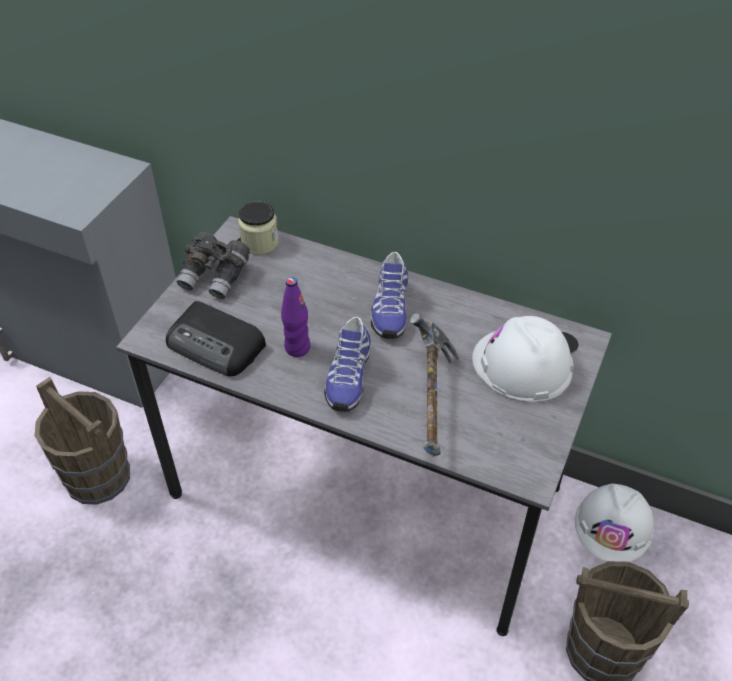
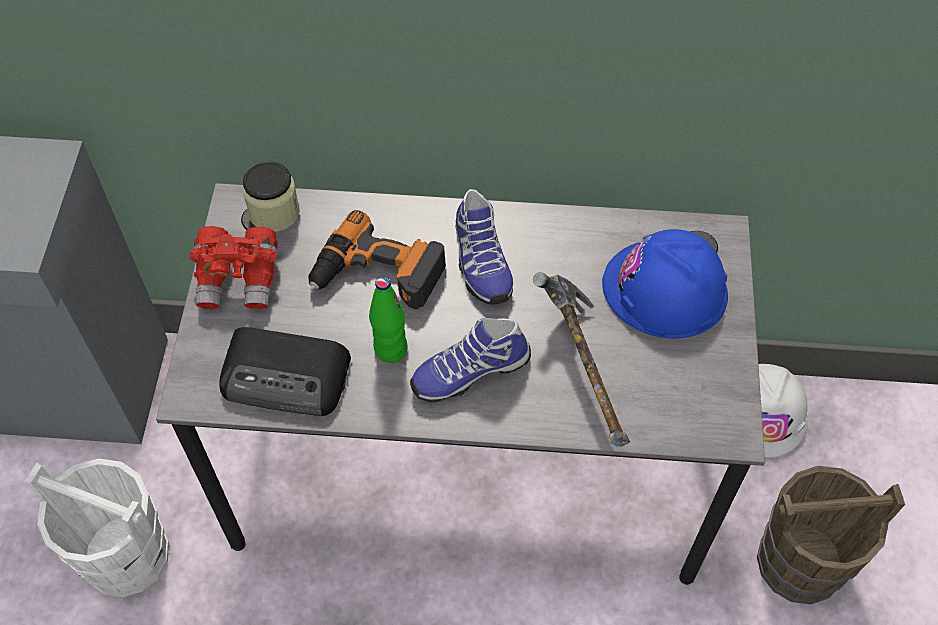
camera: 20 degrees left, 10 degrees up
brown bucket [35,377,130,505] -> white bucket [24,459,169,597]
grey binoculars [177,232,250,299] -> red binoculars [190,226,278,309]
purple bottle [281,277,310,357] -> green bottle [369,277,408,363]
shoe [324,316,371,412] -> shoe turned 75 degrees clockwise [410,318,531,402]
white hard hat [472,316,574,402] -> blue hard hat [602,229,728,338]
none -> power drill [308,210,446,309]

